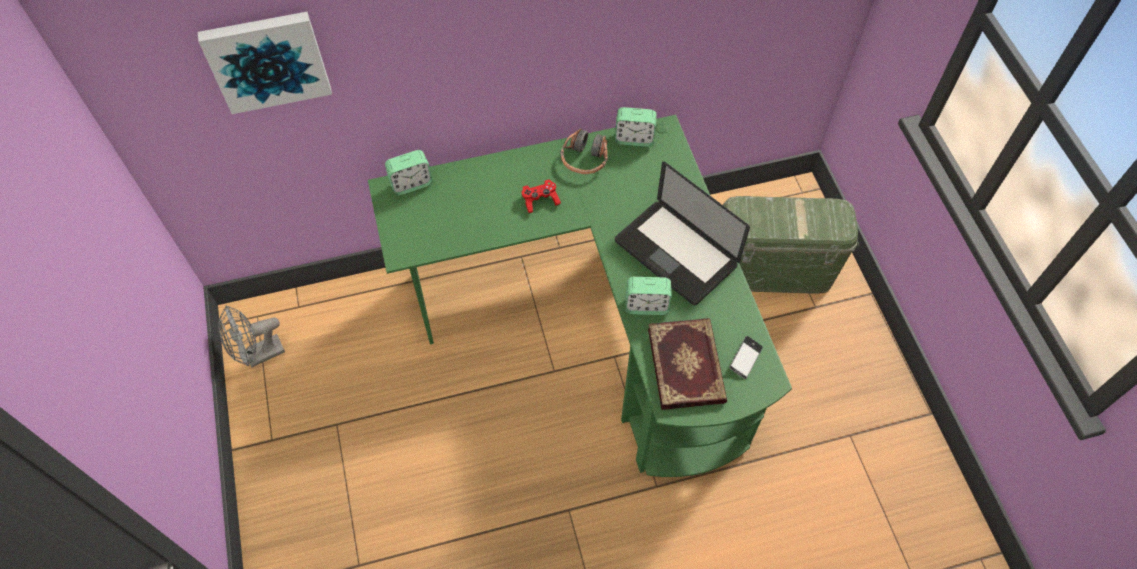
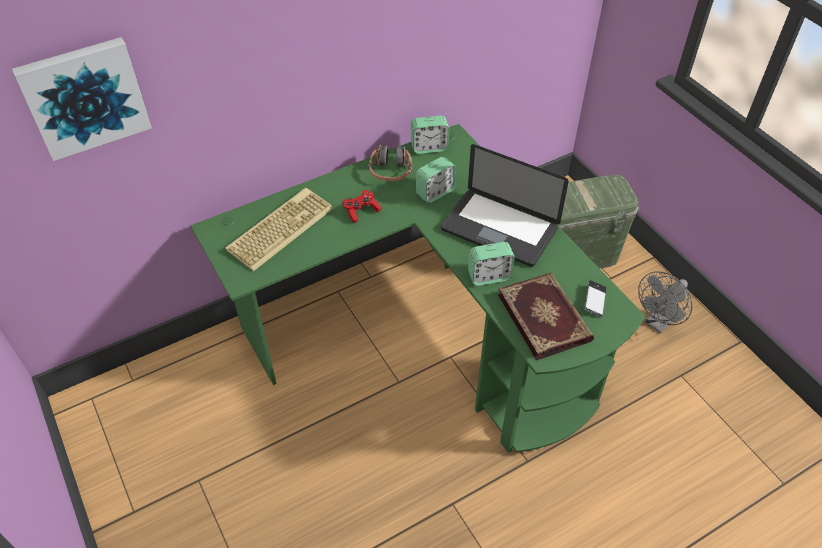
camera: 15 degrees left, 10 degrees down
grey fan [218,306,285,368] -> grey fan moved to [638,272,693,333]
alarm clock [385,150,432,195] -> alarm clock moved to [416,157,456,203]
none -> keyboard [225,188,333,271]

